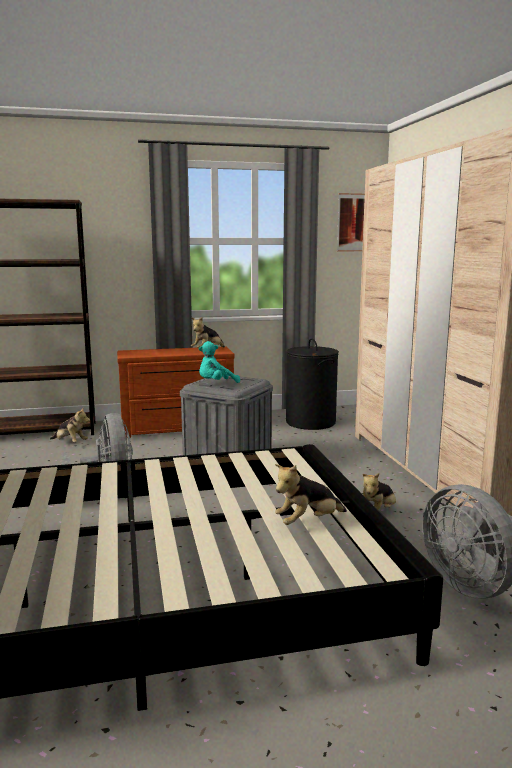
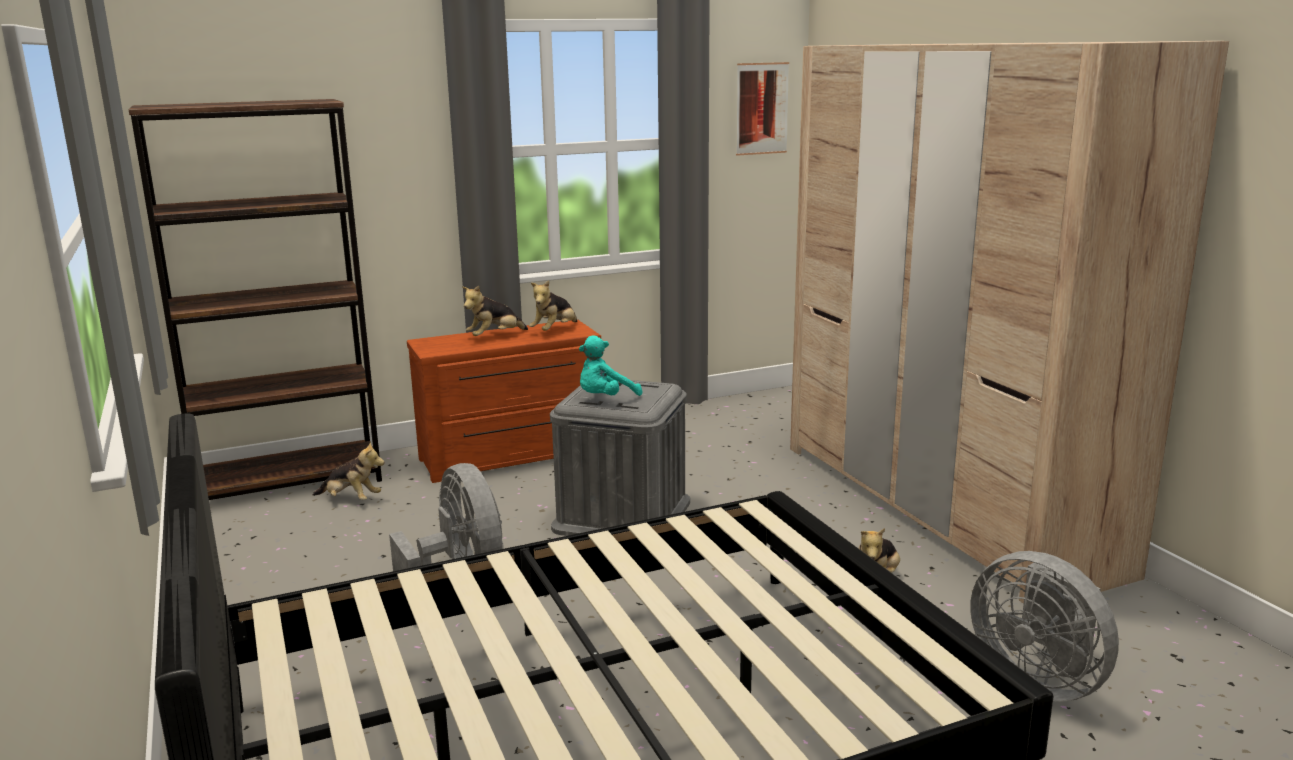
camera: 10 degrees left, 5 degrees up
plush toy [275,464,347,525] -> plush toy moved to [462,286,528,336]
black laundry basket [286,338,339,430] -> none

